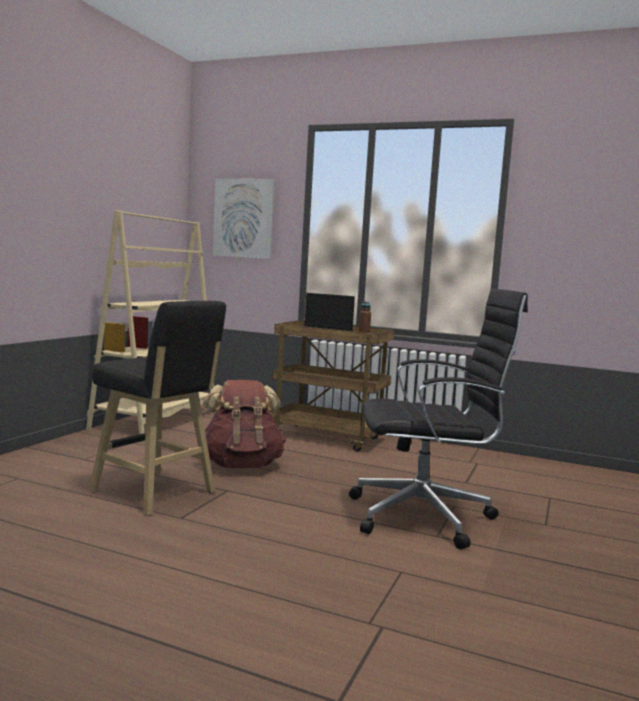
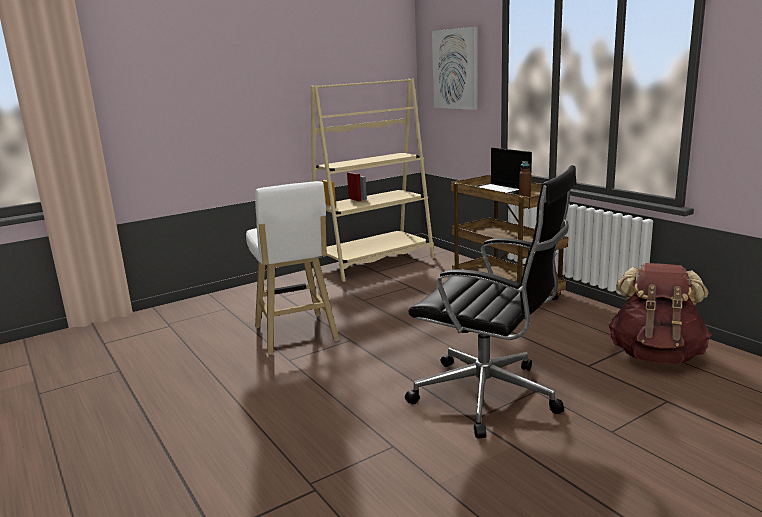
camera: 35 degrees right, 10 degrees up
black stool [89,301,226,516] -> white stool [246,181,339,354]
brown backpack [204,380,286,468] -> brown backpack moved to [609,263,712,364]

